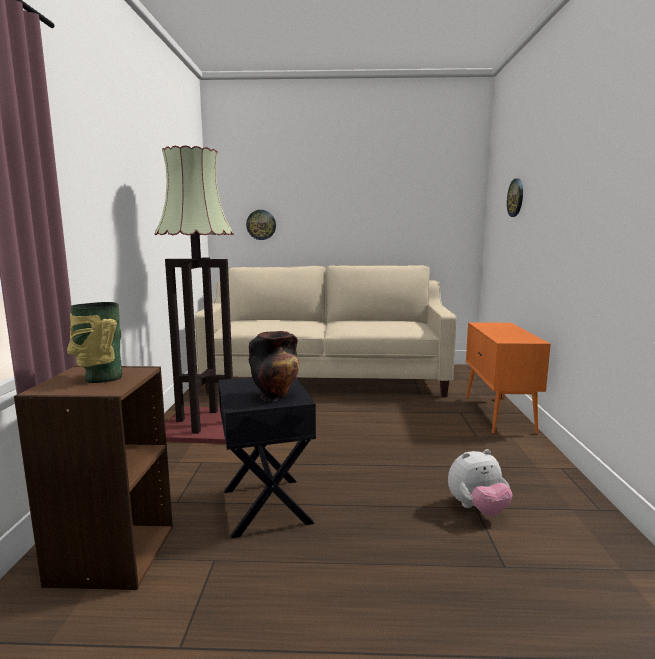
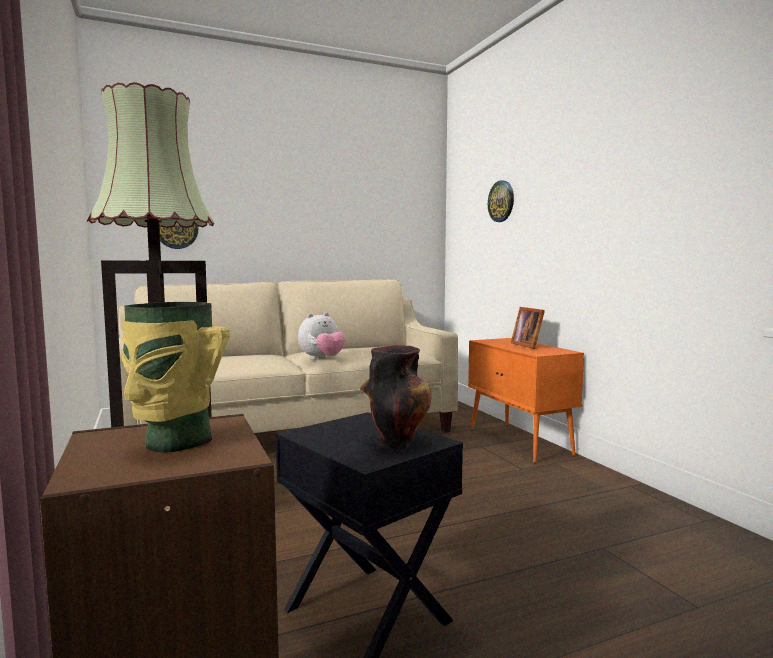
camera: 25 degrees left, 5 degrees down
plush toy [448,449,513,516] -> plush toy moved to [298,312,346,360]
none -> picture frame [511,307,545,349]

